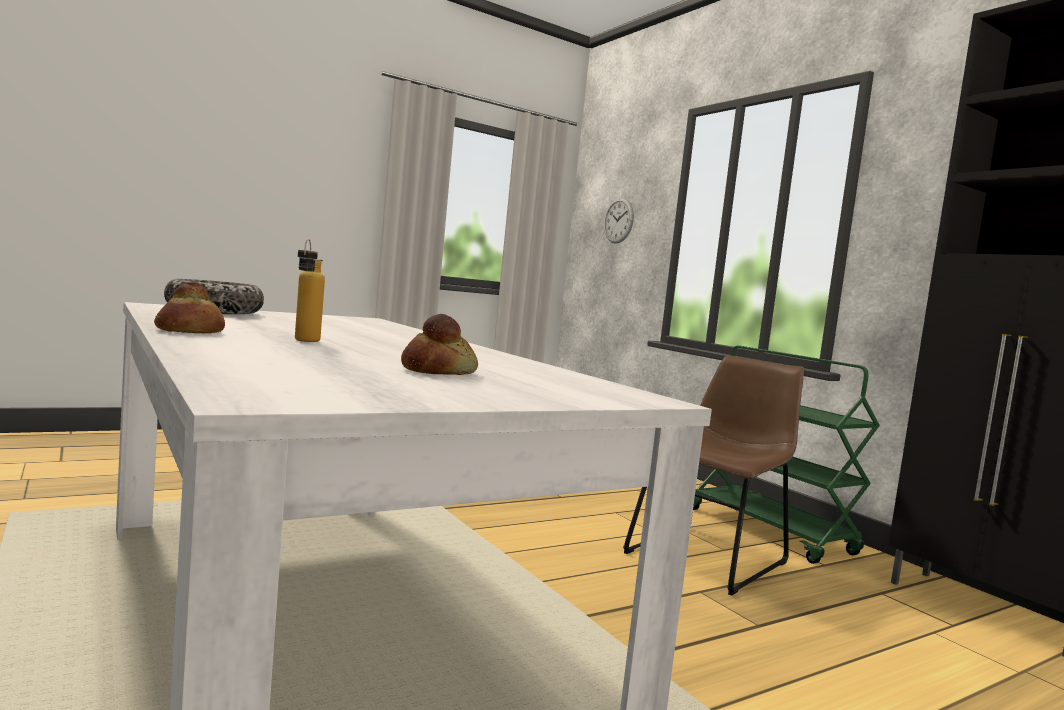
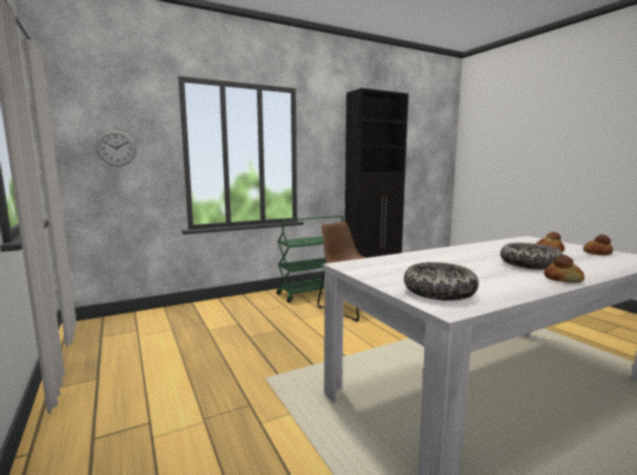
camera: 85 degrees left, 5 degrees up
bottle [295,239,325,342] -> bowl [500,243,563,270]
none -> bread [583,234,613,255]

